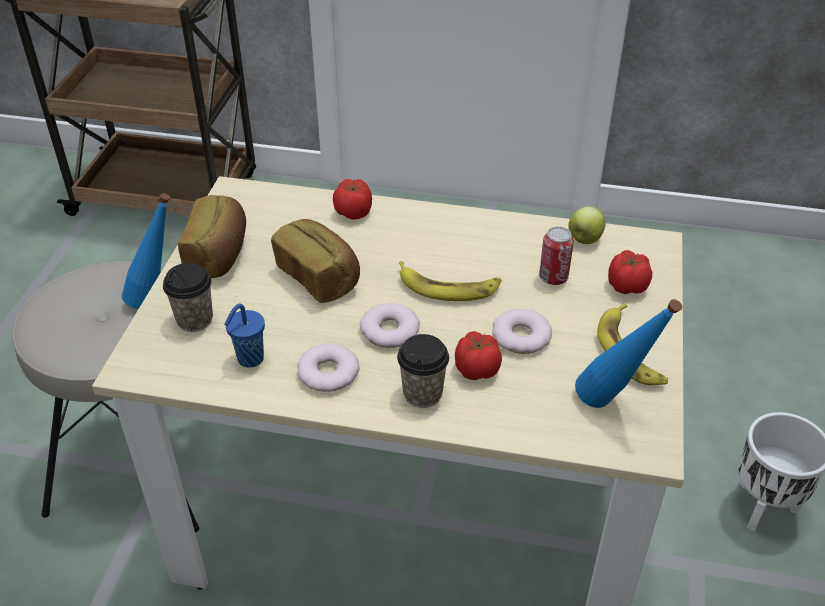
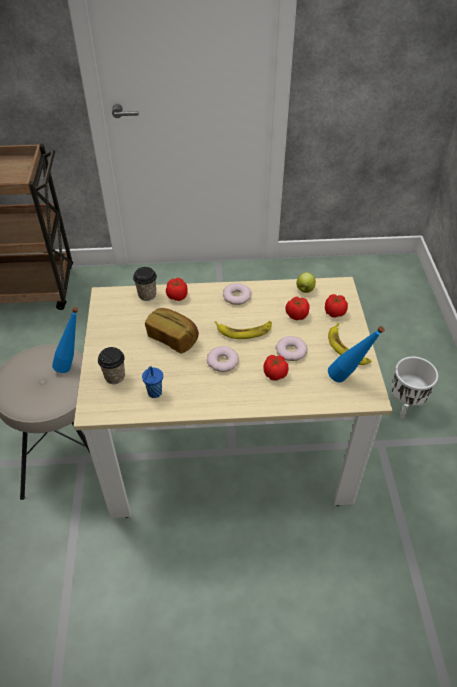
camera: 15 degrees left, 5 degrees up
bread [178,195,246,278] -> none
donut [297,343,360,392] -> donut moved to [223,283,251,305]
cup [397,334,449,408] -> cup moved to [133,267,157,301]
can [539,227,574,285] -> tomato [286,296,310,320]

